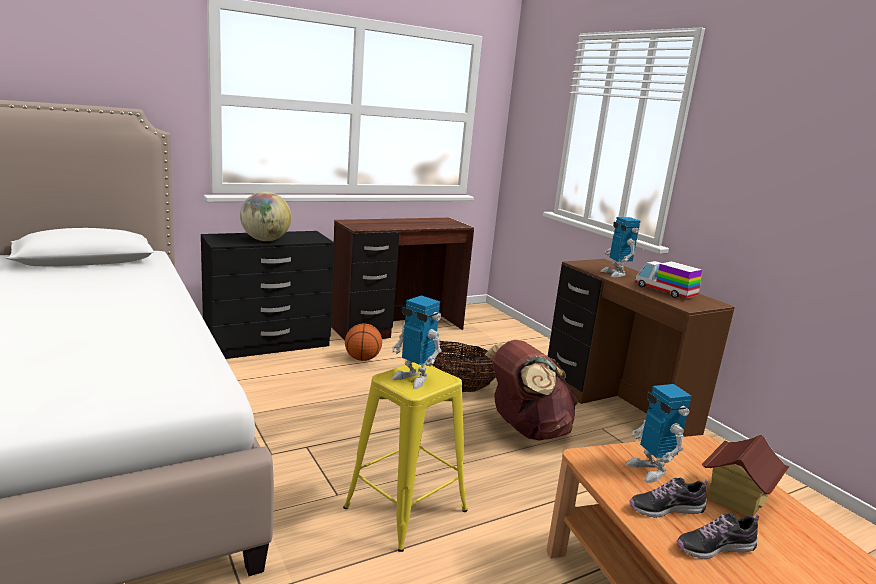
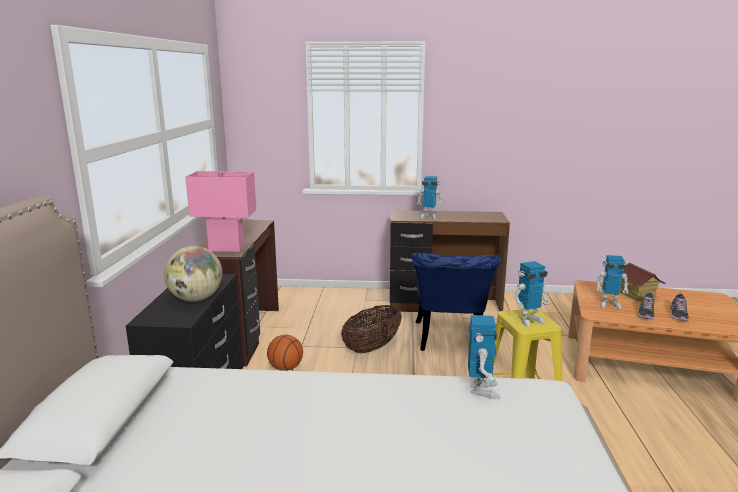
camera: 55 degrees left, 0 degrees up
brown backpack [485,340,578,441] -> blue chair [412,253,500,351]
toy truck [635,261,702,298] -> none
none -> pink table lamp [185,171,256,252]
none -> toy robot [468,315,501,399]

